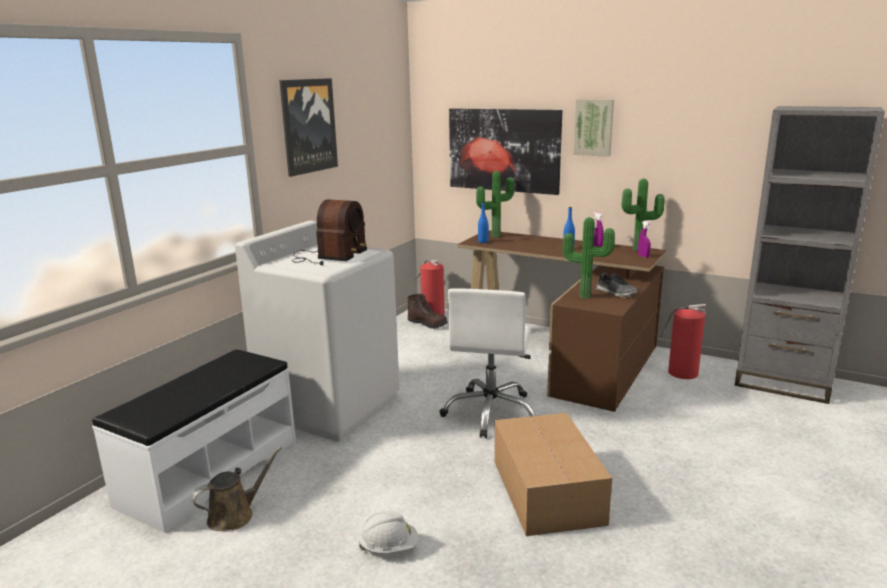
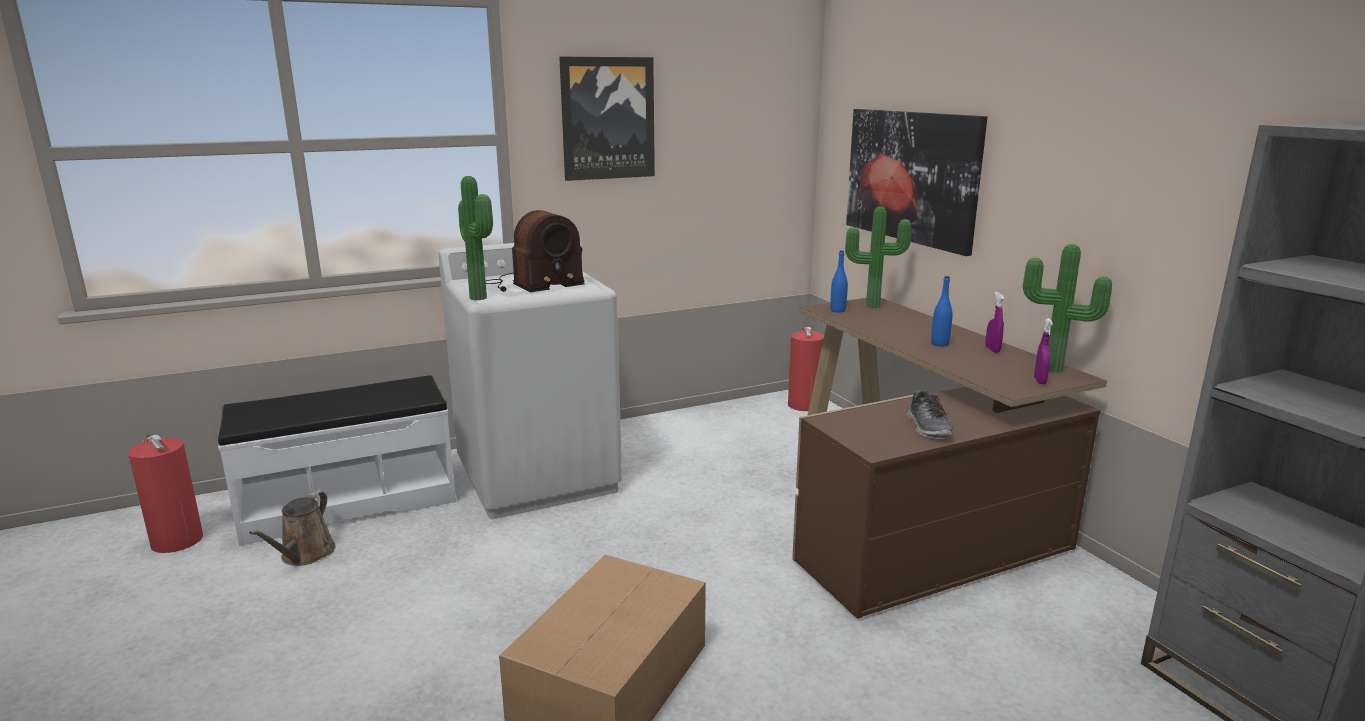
camera: 35 degrees right, 0 degrees up
brown watering can [192,447,282,531] -> brown watering can turned 105 degrees clockwise [249,491,336,566]
white hard hat [359,511,418,553] -> none
brown boot [407,294,448,329] -> none
white office chair [440,288,535,438] -> none
potted plant [563,217,615,299] -> potted plant moved to [458,176,493,301]
picture [574,99,614,157] -> none
fire extinguisher [661,304,706,379] -> fire extinguisher moved to [128,434,203,553]

